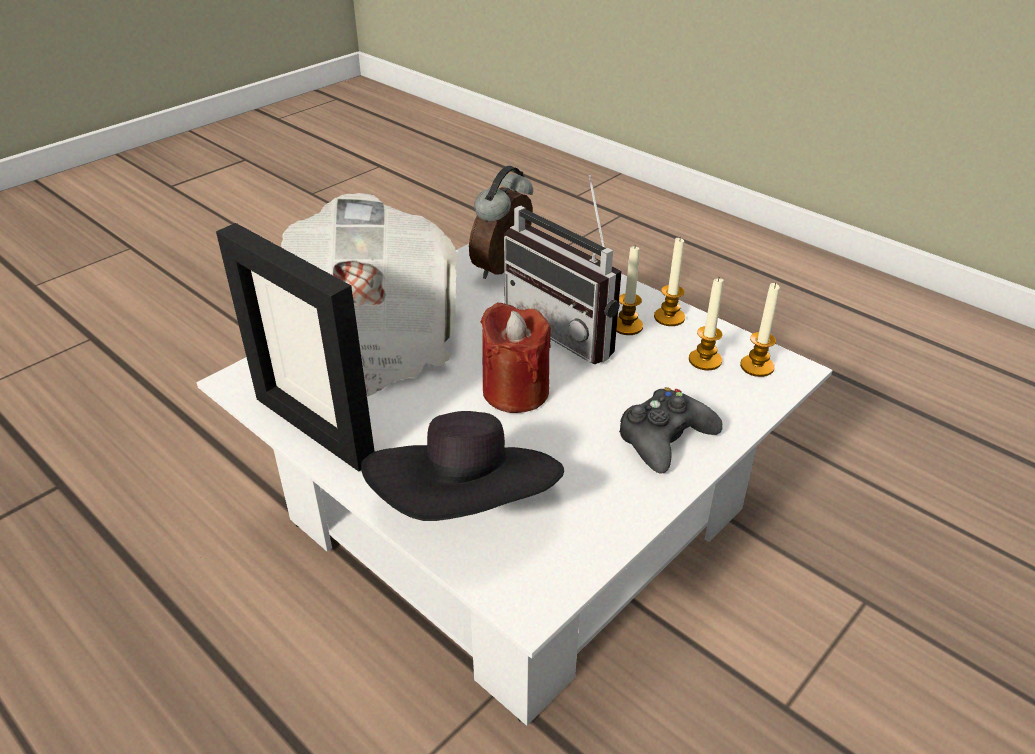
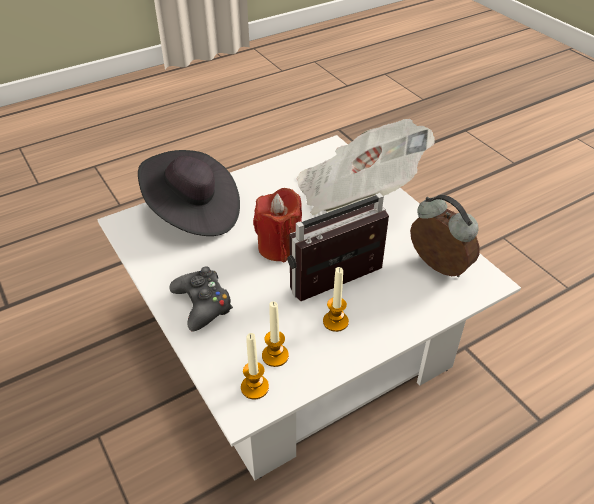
camera: 105 degrees right, 5 degrees up
picture frame [216,223,375,471] -> none
candle [654,237,685,326] -> none

